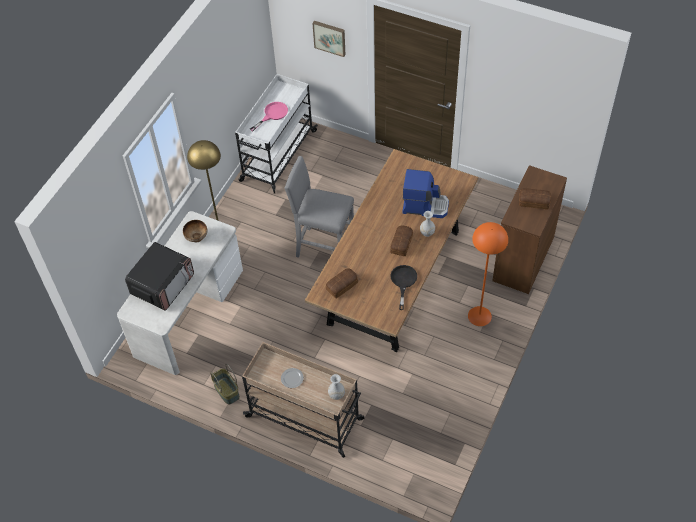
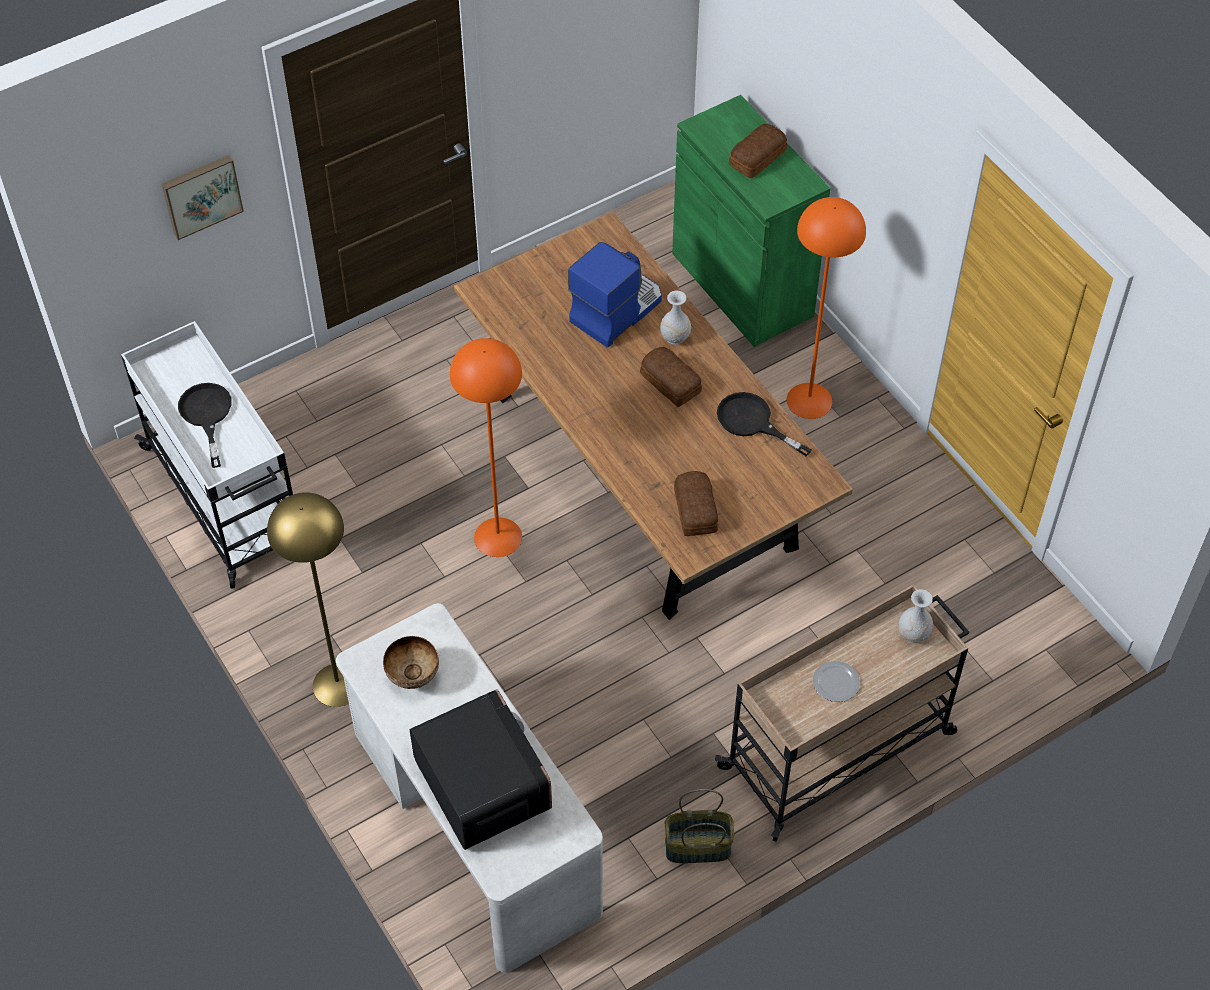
camera: 60 degrees left, 0 degrees up
pink frying pan [250,102,288,131] -> black frying pan [178,383,232,468]
grey stool [284,156,354,258] -> orange floor lamp [450,338,522,557]
brown cabinet [492,165,567,294] -> green cabinet [672,95,831,347]

